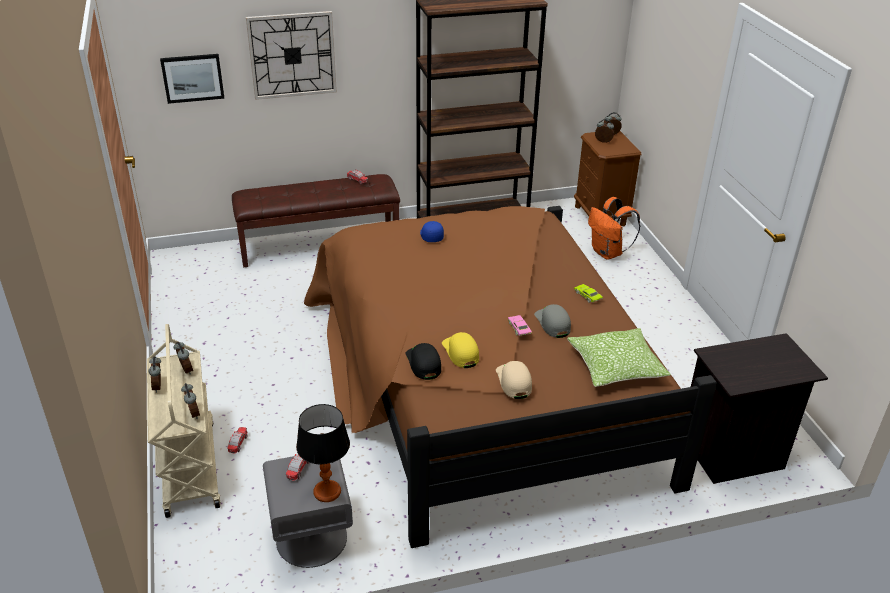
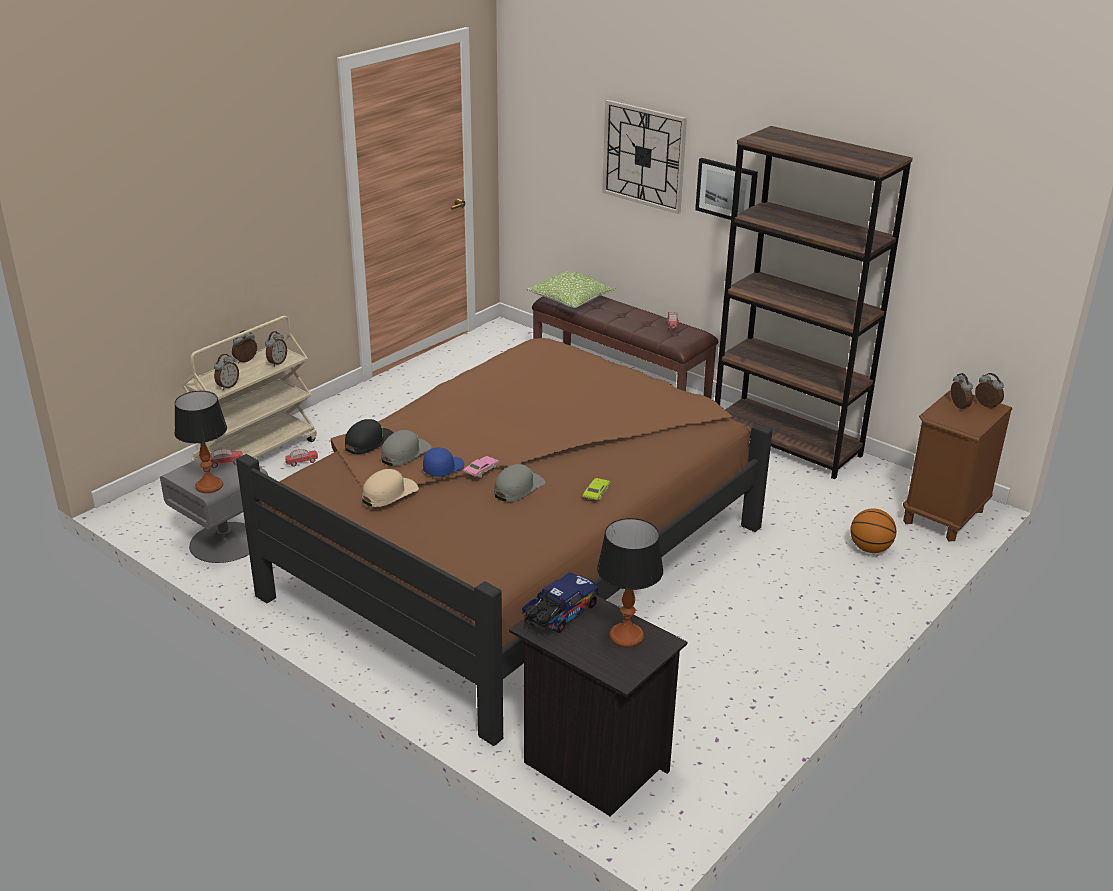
camera: 55 degrees right, 5 degrees down
picture [160,54,225,104] -> picture moved to [695,158,758,220]
blue cap [420,221,444,242] -> blue cap moved to [423,447,464,477]
yellow cap [442,332,479,368] -> grey cap [381,430,432,466]
pillow [567,328,671,387] -> pillow moved to [526,271,616,308]
orange backpack [588,197,640,260] -> basketball [850,508,896,553]
none -> toy truck [522,572,599,633]
none -> table lamp [597,518,663,647]

